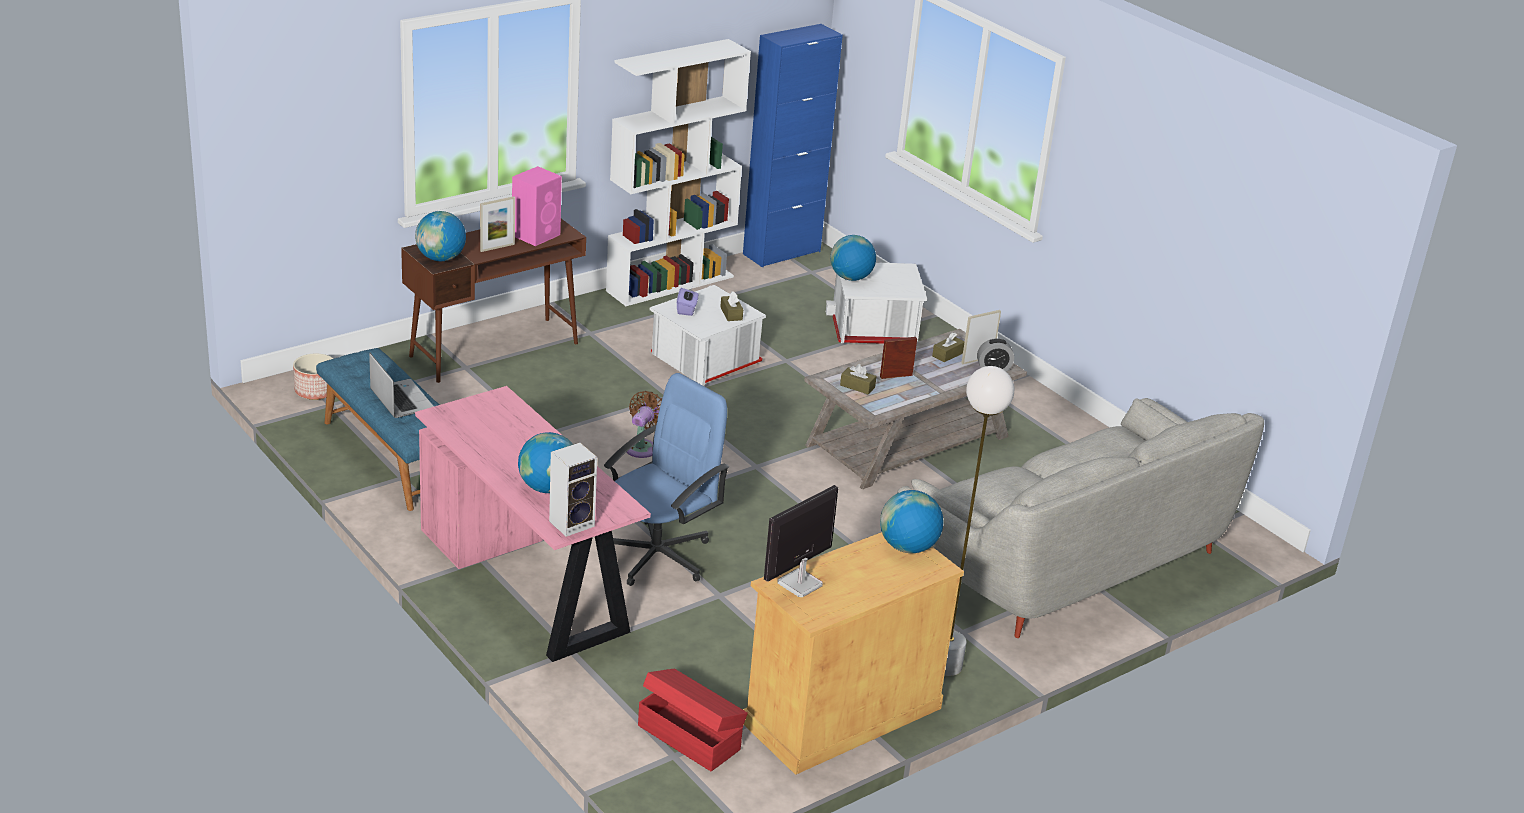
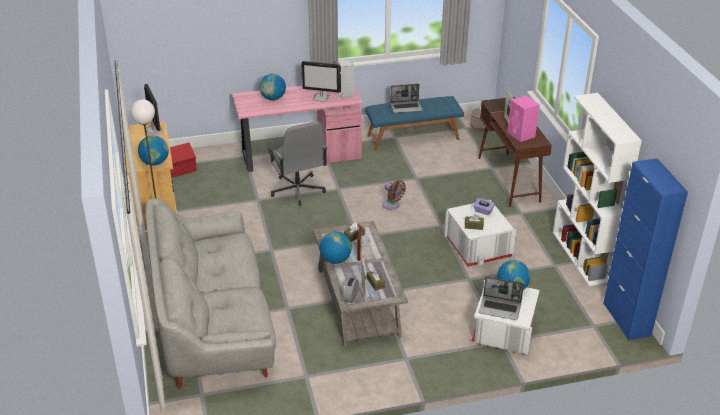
camera: 115 degrees right, 5 degrees up
globe [415,211,466,261] -> globe moved to [319,232,352,264]
speaker [549,443,597,537] -> speaker moved to [337,59,354,98]
blue office chair [604,373,729,586] -> grey office chair [268,121,327,206]
none -> monitor [301,61,340,102]
none -> laptop [479,276,524,320]

